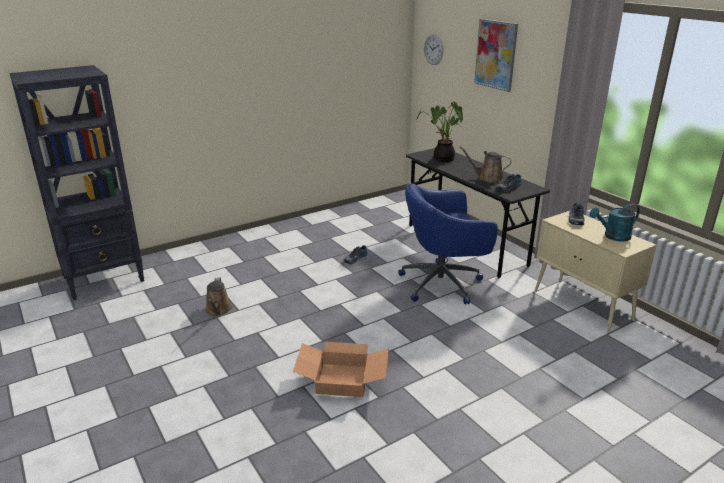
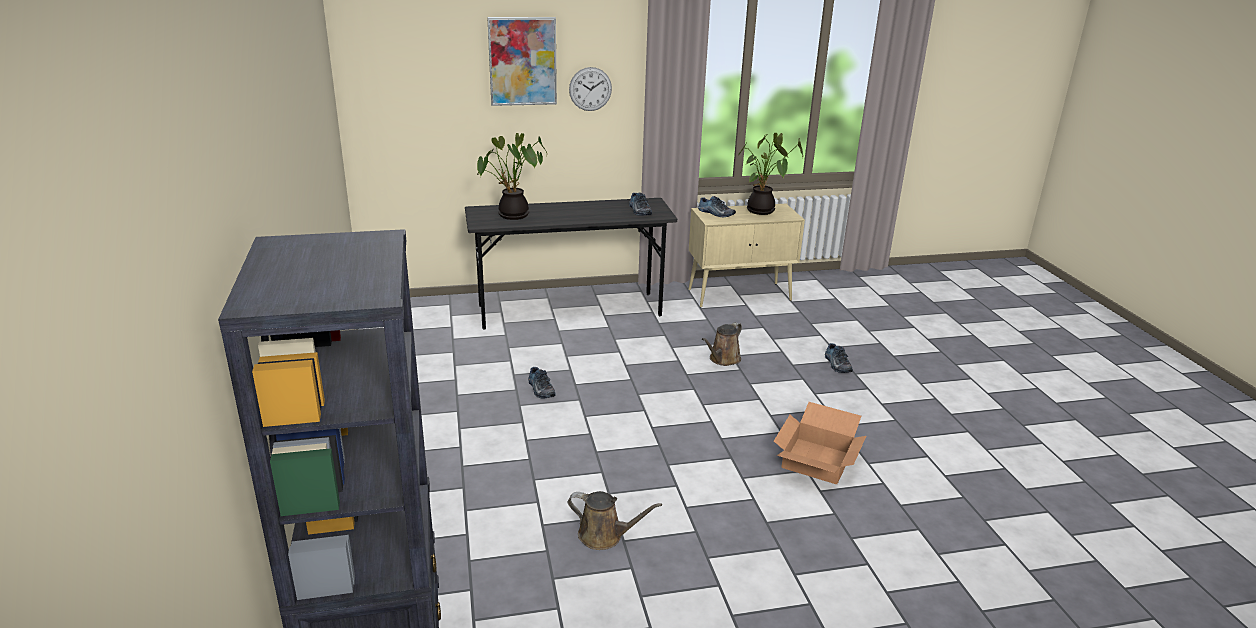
camera: 70 degrees left, 0 degrees up
blue office chair [398,183,498,304] -> none
wall clock [424,34,443,65] -> wall clock moved to [569,67,612,111]
brown watering can [459,146,512,183] -> brown watering can moved to [702,322,742,366]
turquoise watering can [589,203,640,242] -> potted plant [738,133,803,215]
none -> shoe [825,343,853,373]

